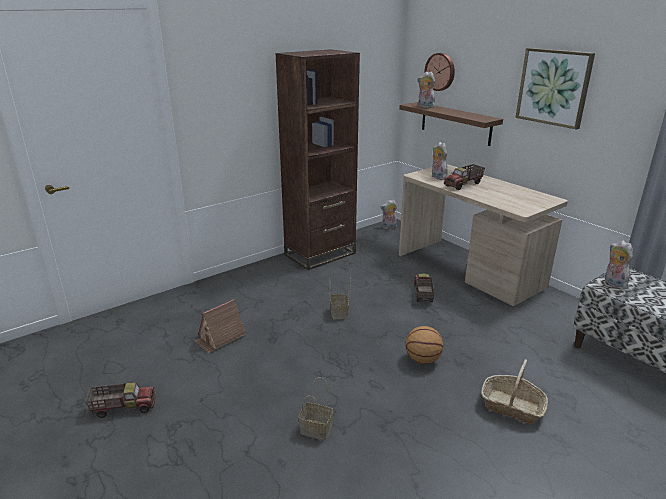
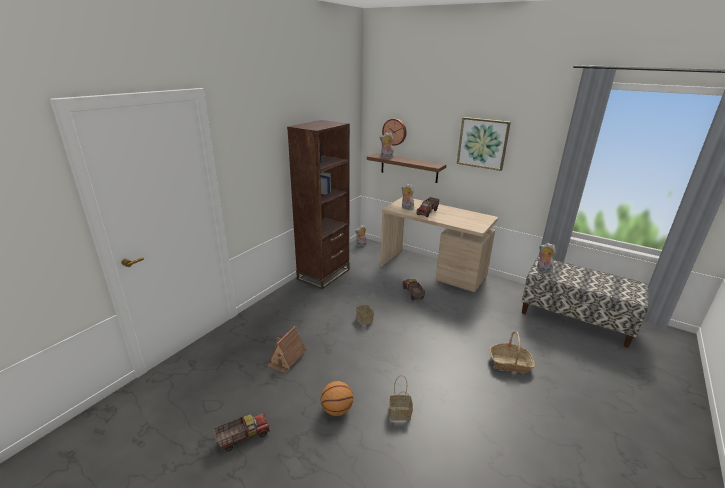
camera: 20 degrees left, 0 degrees up
basketball [405,326,443,364] -> basketball moved to [320,381,353,416]

